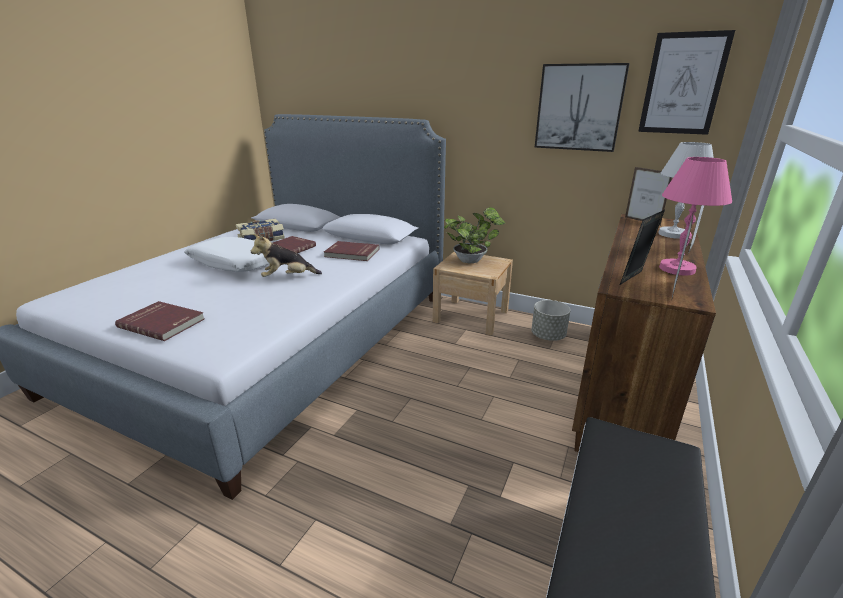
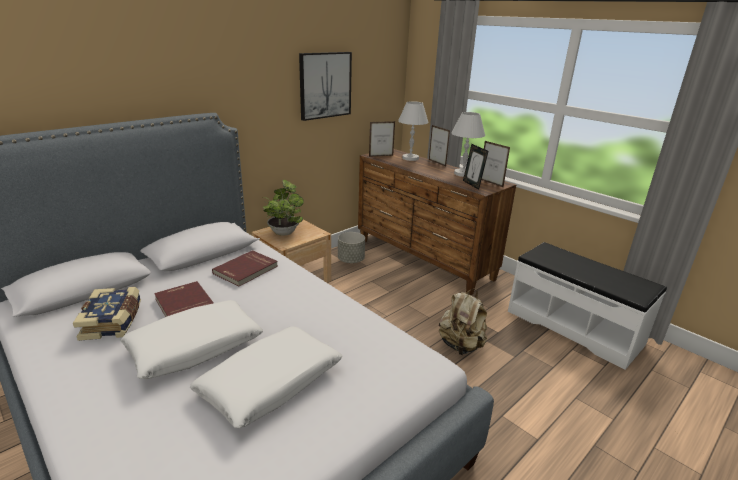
camera: 70 degrees left, 0 degrees up
red book [115,301,204,341] -> none
plush toy [251,234,322,277] -> none
picture [638,30,735,135] -> none
pink table lamp [659,157,732,276] -> white table lamp [452,112,485,177]
none -> white pillow [190,326,343,428]
none -> beige backpack [439,289,487,355]

